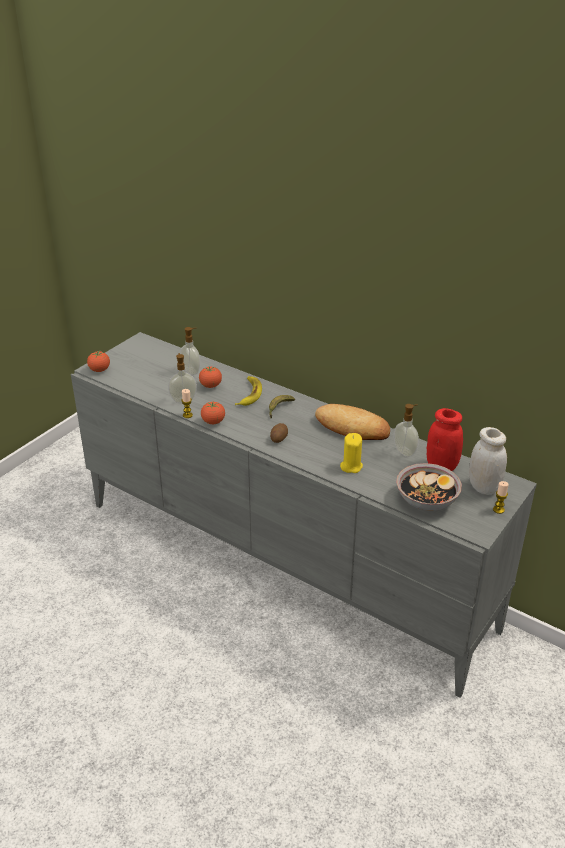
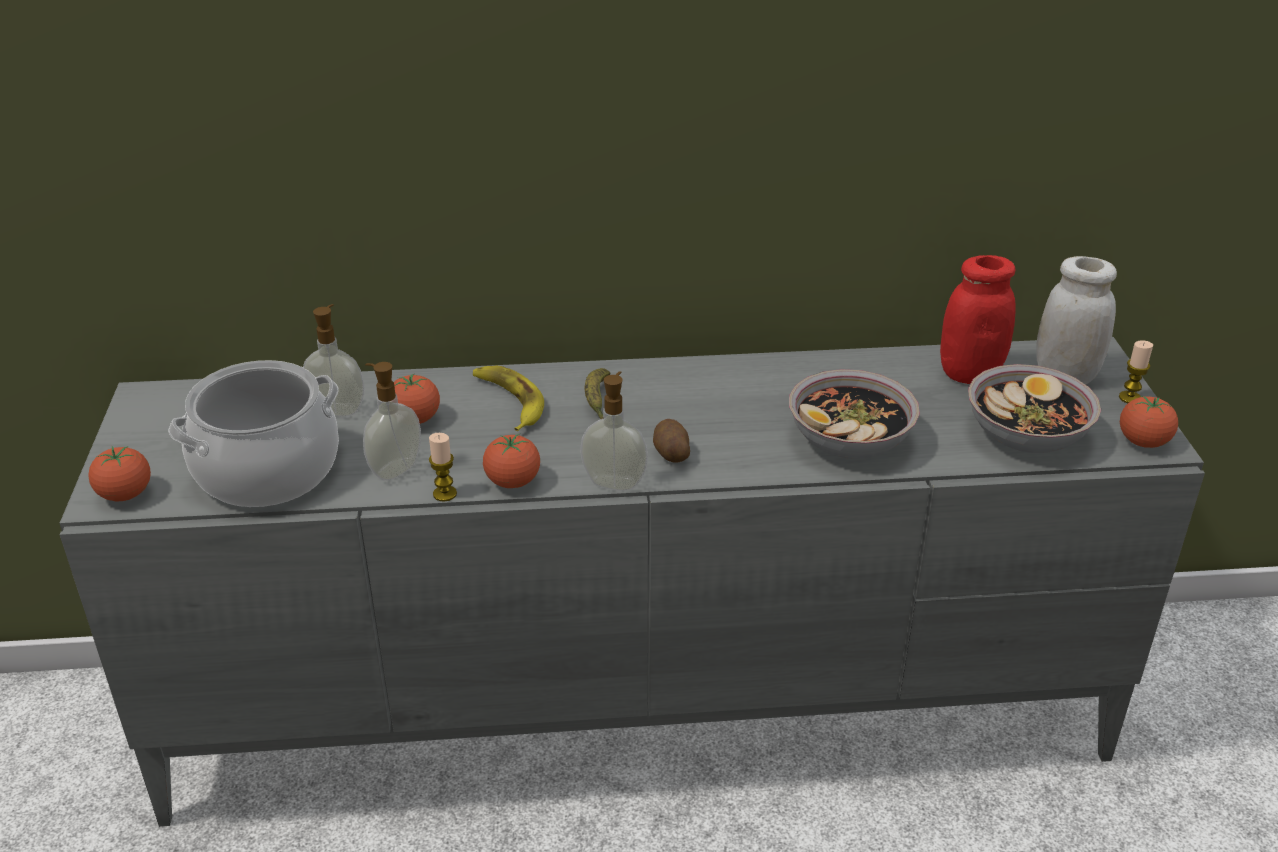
camera: 40 degrees left, 0 degrees up
bread [315,404,390,440] -> none
yellow candle [340,433,363,473] -> bowl [789,369,920,459]
soap dispenser [394,404,419,457] -> soap dispenser moved to [580,371,648,491]
none -> cooking pot [168,360,339,507]
none -> tomato [1120,396,1178,448]

